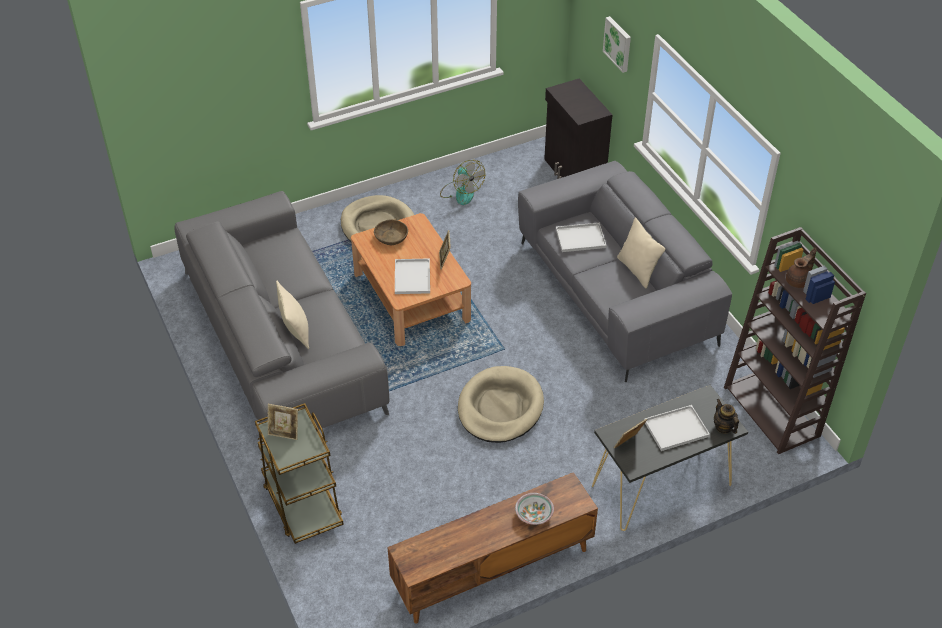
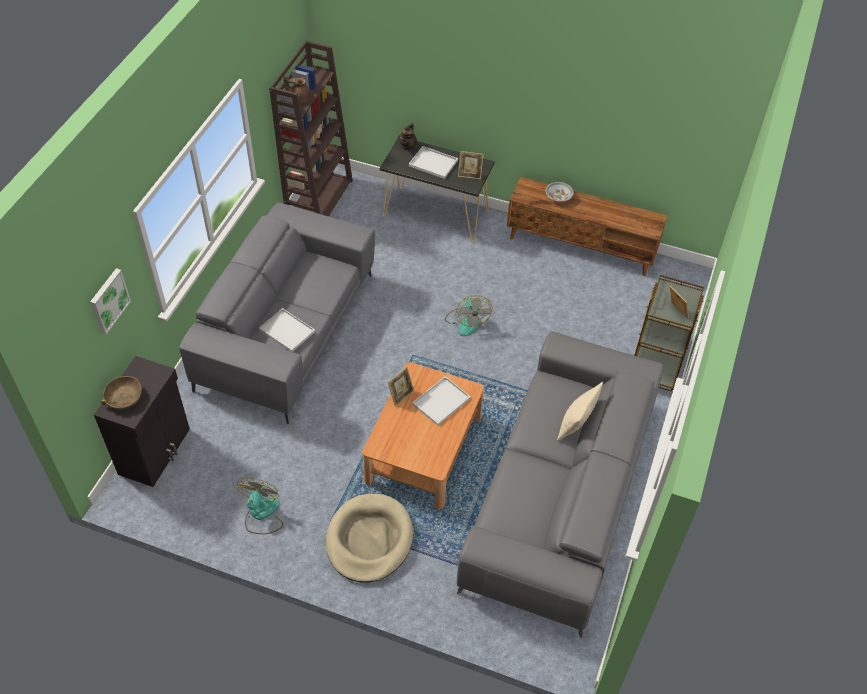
camera: 135 degrees left, 5 degrees up
brown bowl [374,218,408,245] -> brown bowl moved to [101,376,142,410]
beige dog bed [458,366,544,443] -> fan [445,295,492,336]
beige pillow [617,218,665,288] -> none

